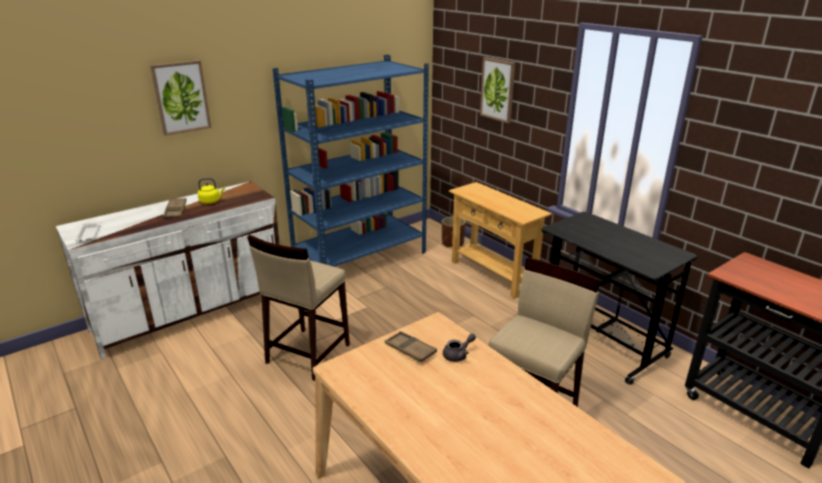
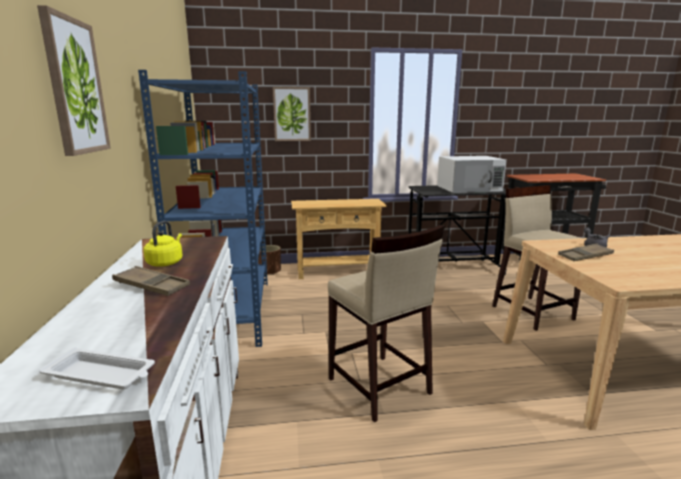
camera: 60 degrees left, 10 degrees down
none -> white microwave [437,156,507,193]

